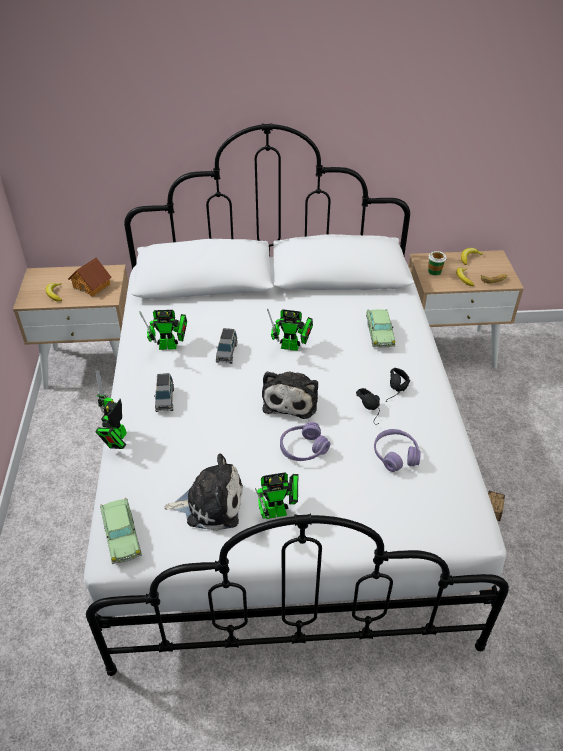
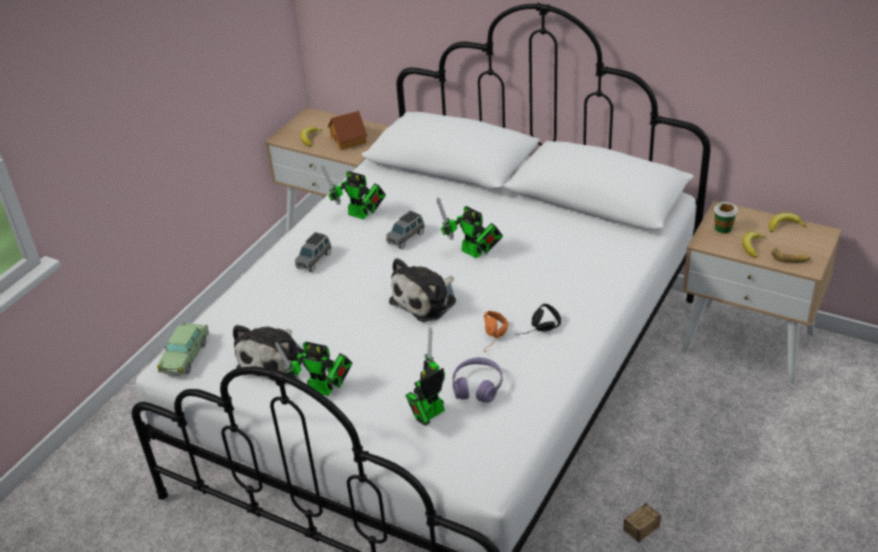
camera: 35 degrees right, 5 degrees down
toy robot [95,369,127,449] -> toy robot moved to [405,327,445,426]
plush toy [164,454,243,531] -> plush toy turned 75 degrees clockwise [233,324,304,382]
purple headphones [280,422,330,461] -> none
black headphones [356,388,380,425] -> orange headphones [484,311,509,352]
toy car [366,309,395,348] -> none

